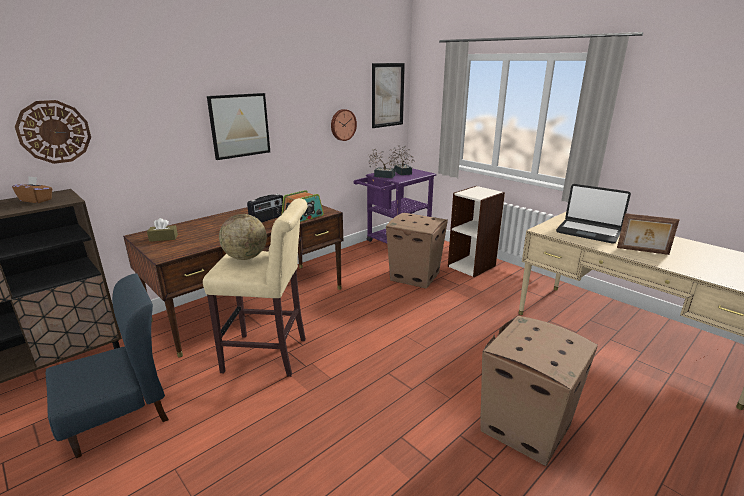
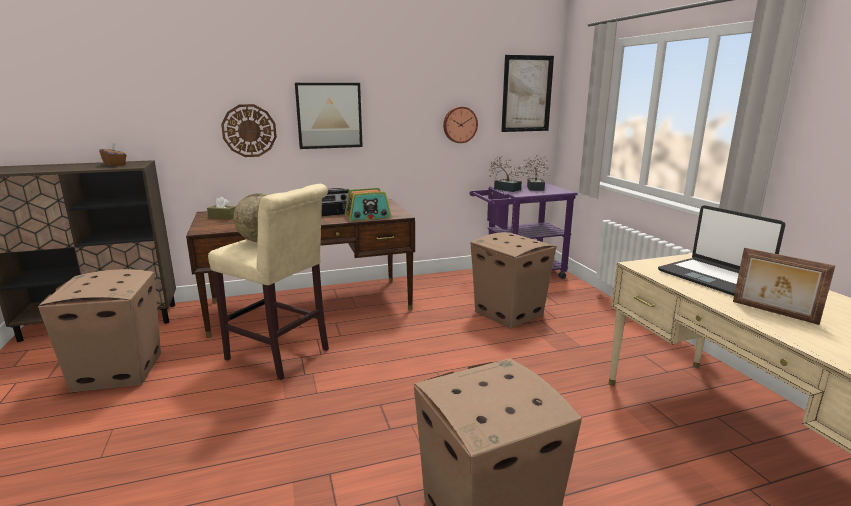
camera: 25 degrees right, 5 degrees down
wall clock [15,100,91,164] -> wall clock moved to [221,104,277,157]
blue chair [46,273,169,458] -> cardboard box [38,269,161,392]
bookcase [448,186,505,277] -> none

